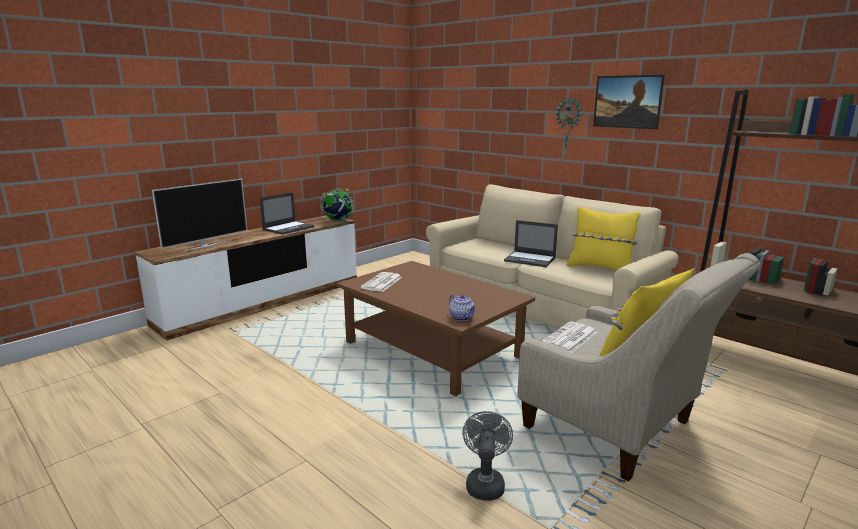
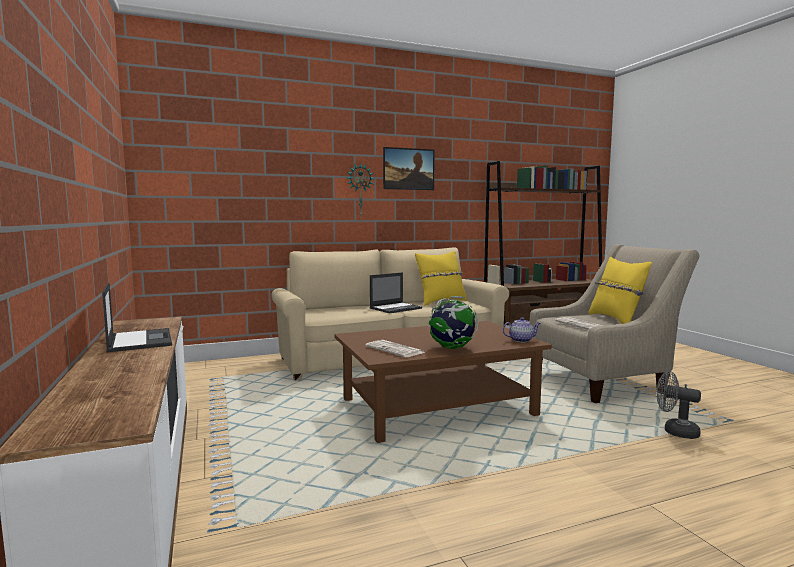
camera: 65 degrees left, 10 degrees down
television [152,179,247,251] -> none
globe [320,188,354,221] -> globe moved to [429,296,478,349]

